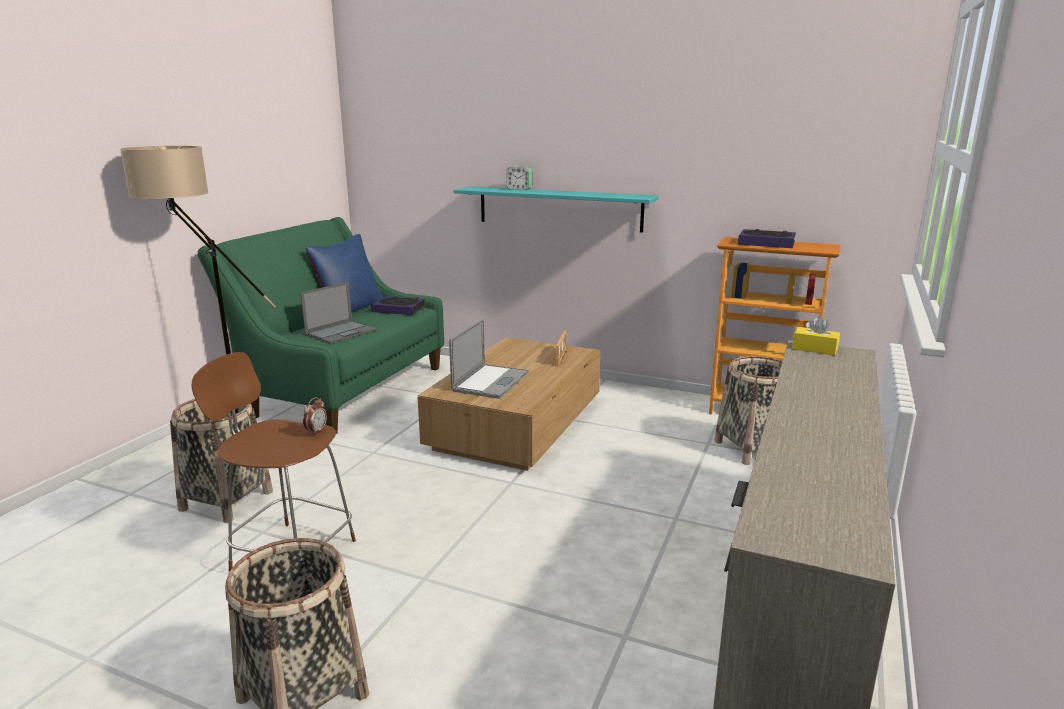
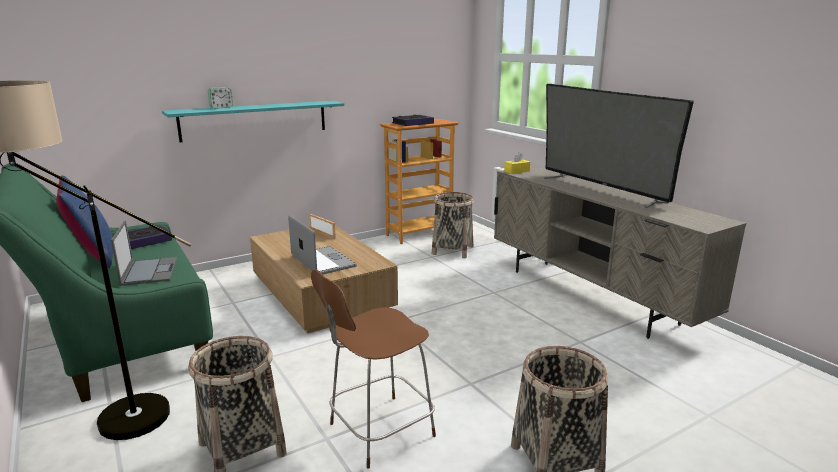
camera: 55 degrees left, 0 degrees up
alarm clock [303,397,327,435] -> none
none -> television [545,84,694,208]

